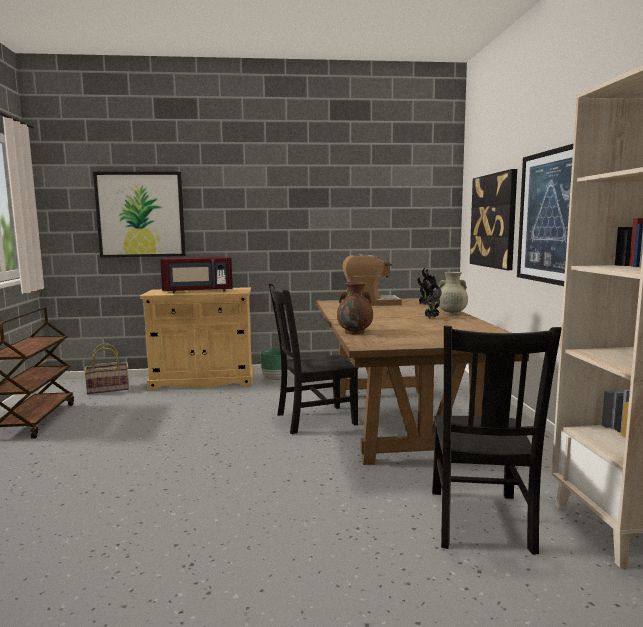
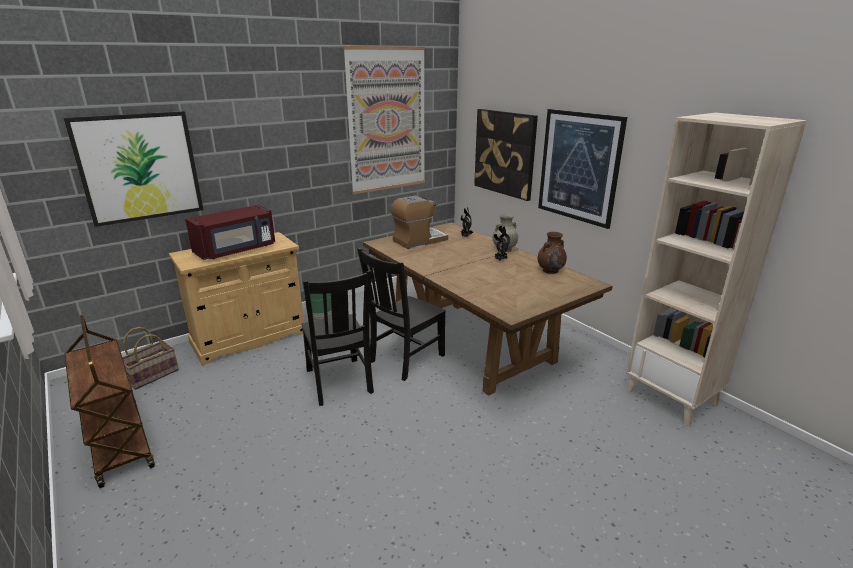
camera: 30 degrees left, 15 degrees up
brown vase [337,282,373,334] -> brown vase moved to [538,232,567,274]
black chair [432,325,562,555] -> black chair moved to [301,270,374,406]
none -> picture [343,46,425,194]

